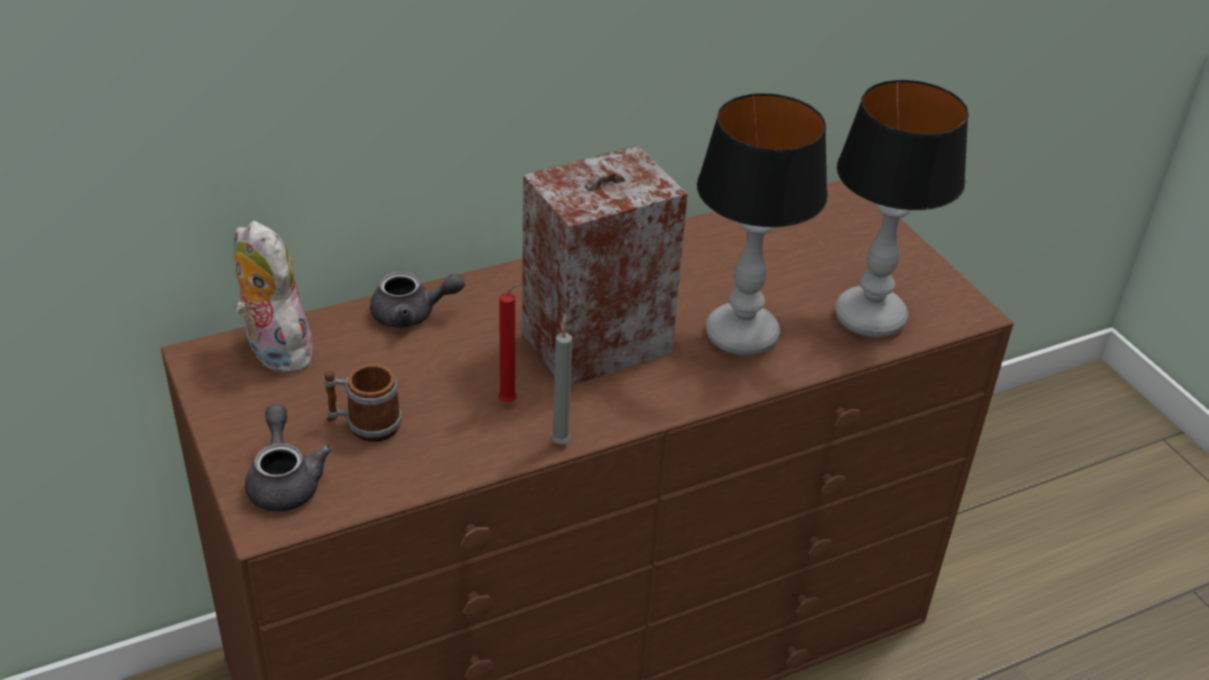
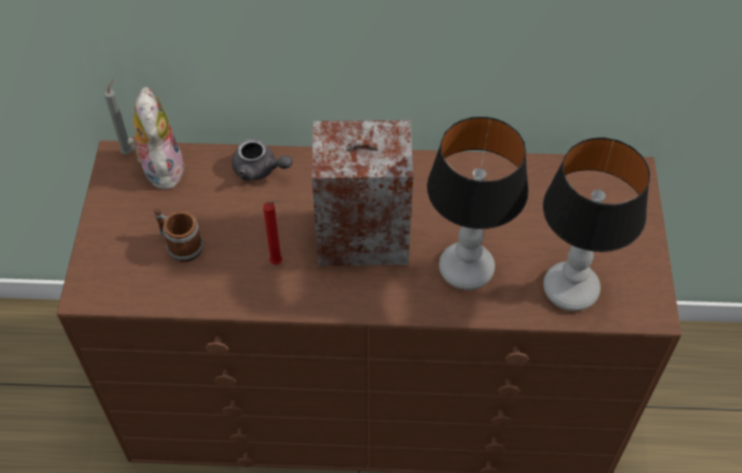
camera: 30 degrees right, 15 degrees up
grey teapot [245,404,332,512] -> none
grey candle [551,314,572,444] -> grey candle moved to [104,79,132,154]

